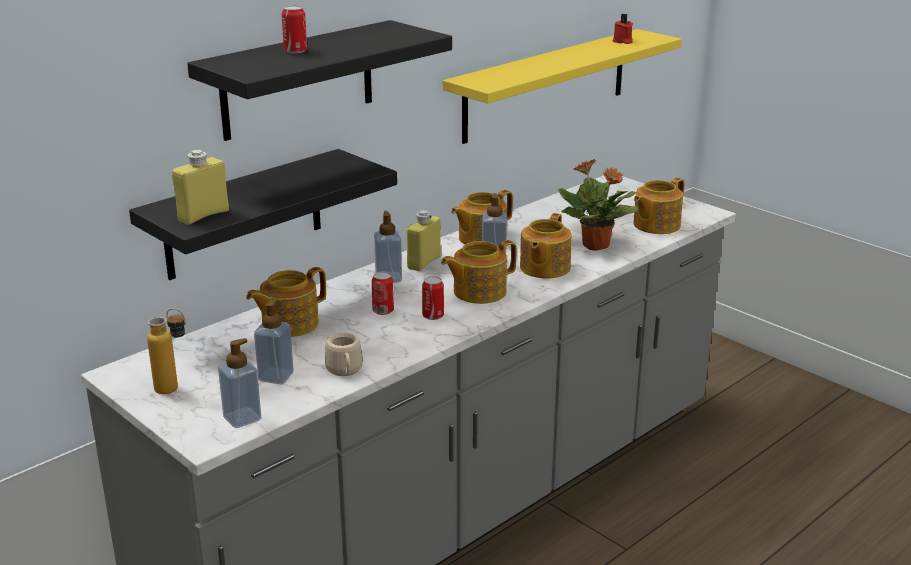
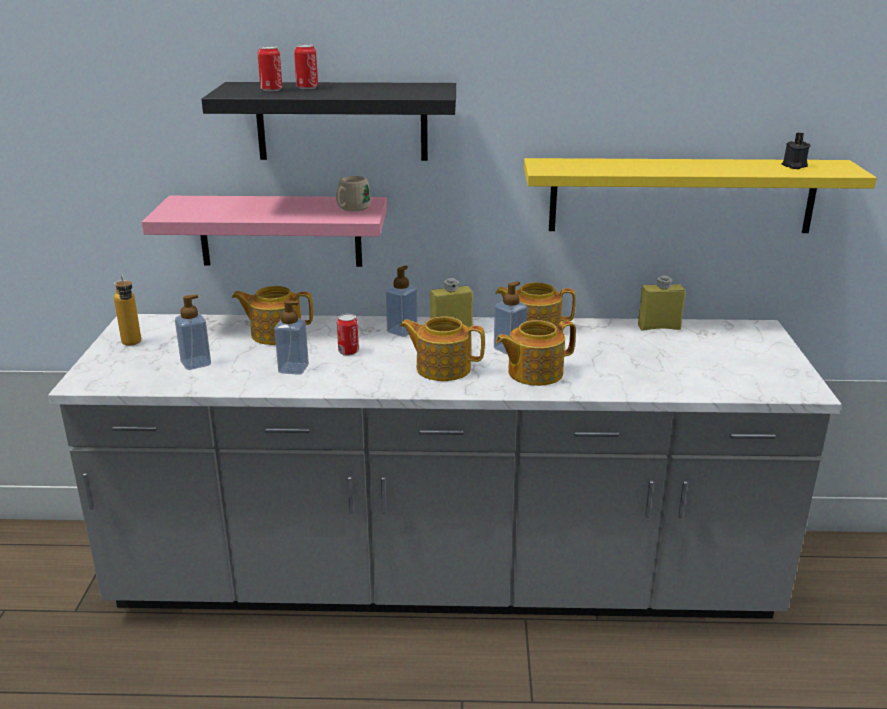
camera: 45 degrees right, 0 degrees up
black shelf [129,149,397,280] -> pink shelf [142,196,387,267]
yellow bottle [172,150,229,225] -> yellow bottle moved to [638,275,686,331]
soap dispenser [218,338,261,428] -> soap dispenser moved to [274,300,309,375]
beige mug [325,333,363,376] -> beige mug moved to [336,176,371,211]
can [422,276,444,320] -> can moved to [258,46,283,92]
potted plant [558,159,639,251] -> none
red candle [612,14,633,44] -> black candle [781,132,810,169]
teapot [634,178,684,234] -> none

